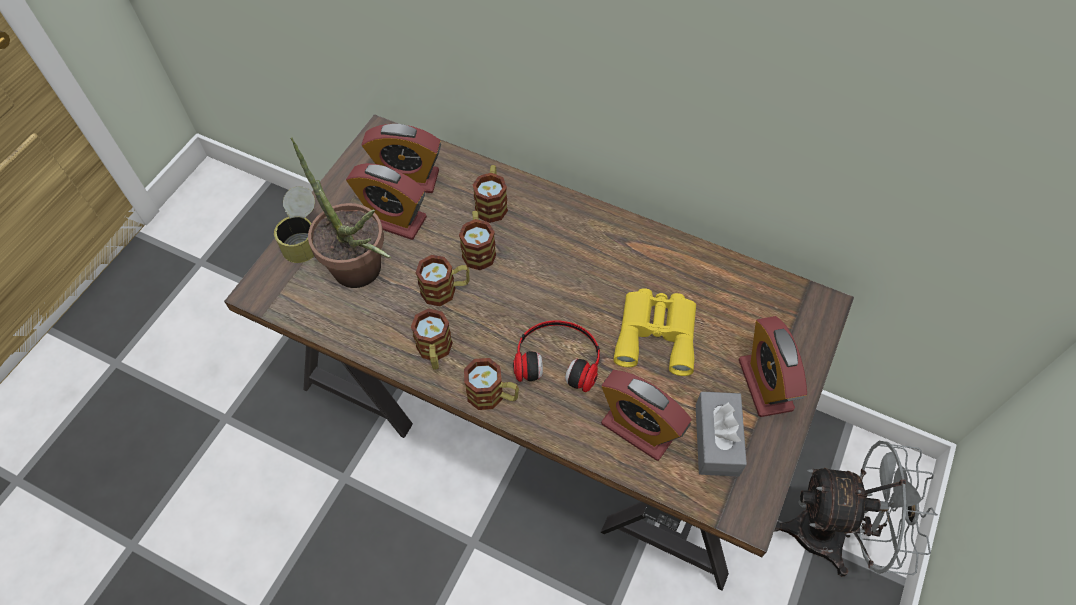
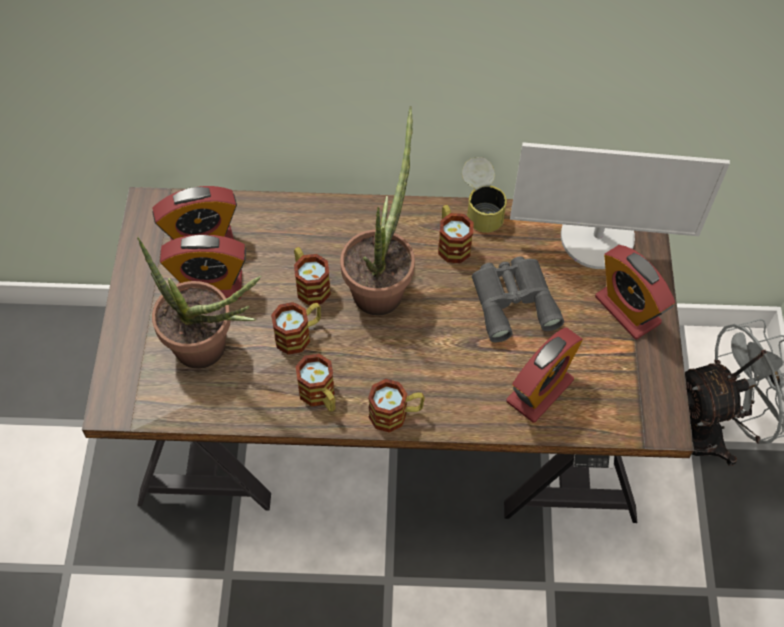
camera: 25 degrees left, 0 degrees up
can [274,186,315,263] -> can moved to [462,157,507,233]
mug [473,165,508,223] -> mug moved to [438,205,474,263]
headphones [513,320,600,392] -> none
alarm clock [601,370,692,461] -> alarm clock turned 60 degrees counterclockwise [506,327,583,423]
yellow binoculars [614,288,696,376] -> grey binoculars [472,256,564,342]
grey tissue box [696,391,747,477] -> none
none -> potted plant [340,106,415,315]
none -> monitor [510,142,730,269]

